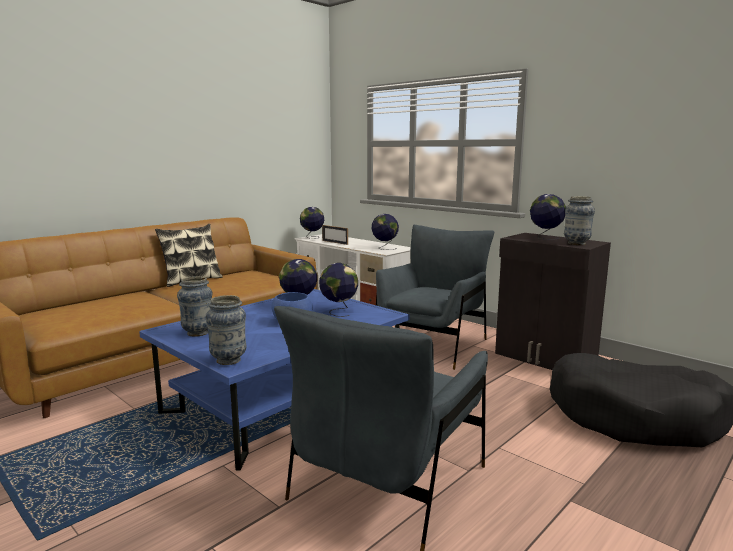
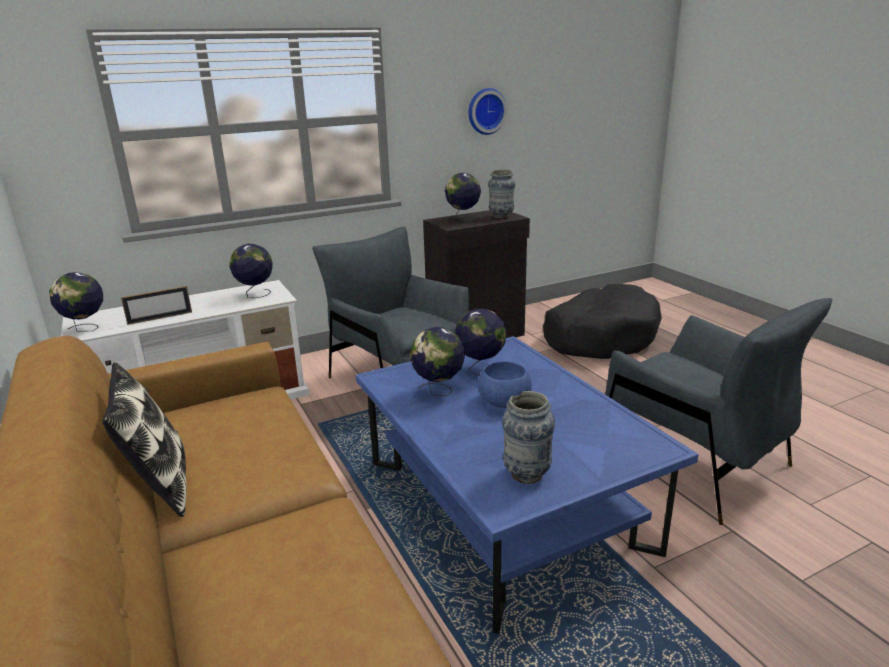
camera: 70 degrees left, 10 degrees up
vase [206,295,247,365] -> none
none -> wall clock [468,88,507,135]

